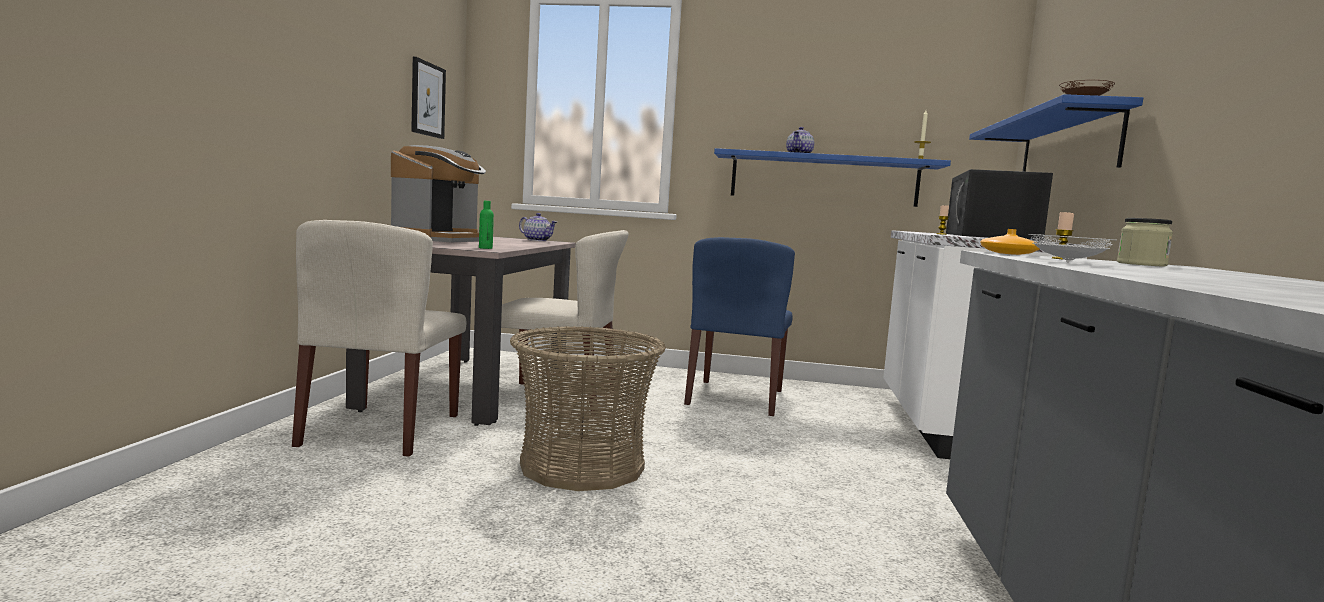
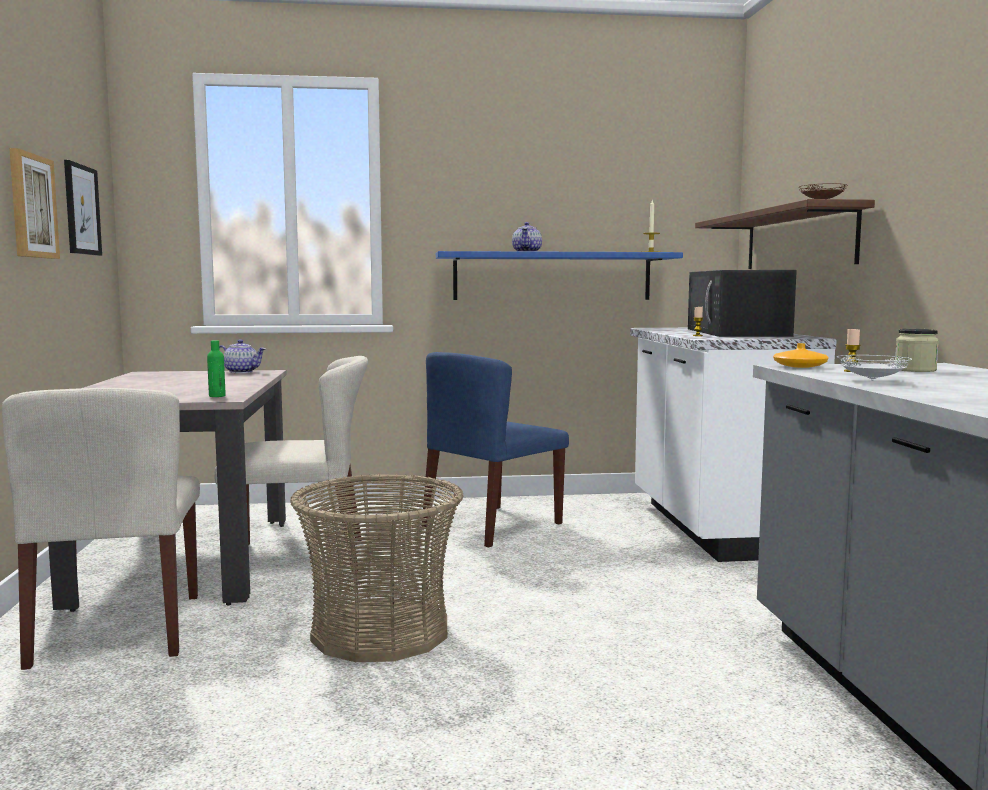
camera: 15 degrees left, 0 degrees up
coffee machine [391,145,486,243] -> none
blue chair [684,237,795,416] -> blue chair turned 45 degrees clockwise [422,352,569,548]
blue shelf [969,94,1143,172] -> brown shelf [695,199,875,269]
none -> picture [9,148,60,259]

